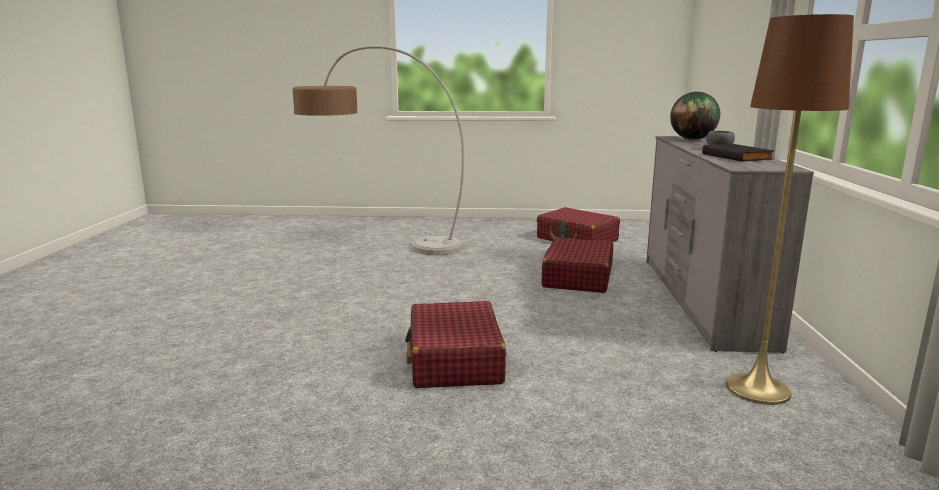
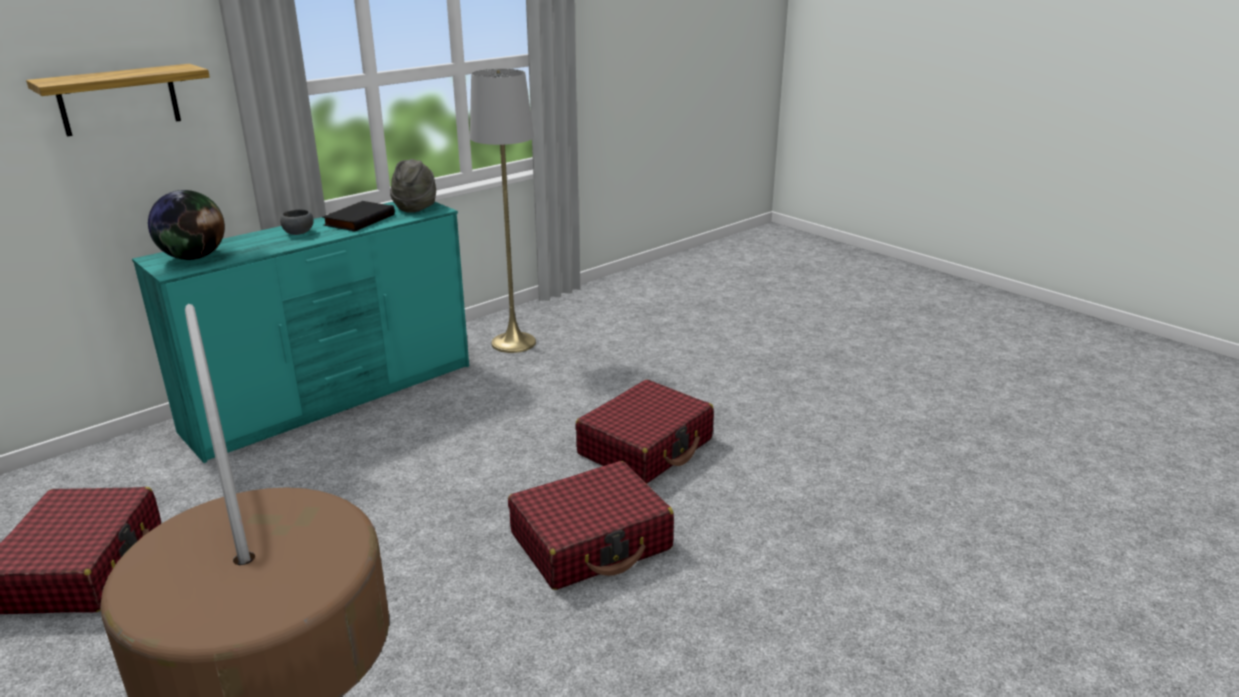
camera: 135 degrees left, 10 degrees up
red suitcase [542,238,613,293] -> red suitcase moved to [508,461,674,590]
grey dresser [646,136,814,353] -> turquoise dresser [132,202,469,463]
brown floor lamp [726,14,854,405] -> grey floor lamp [470,69,536,353]
none -> shelf [26,64,210,136]
none -> grey hat [390,159,436,213]

